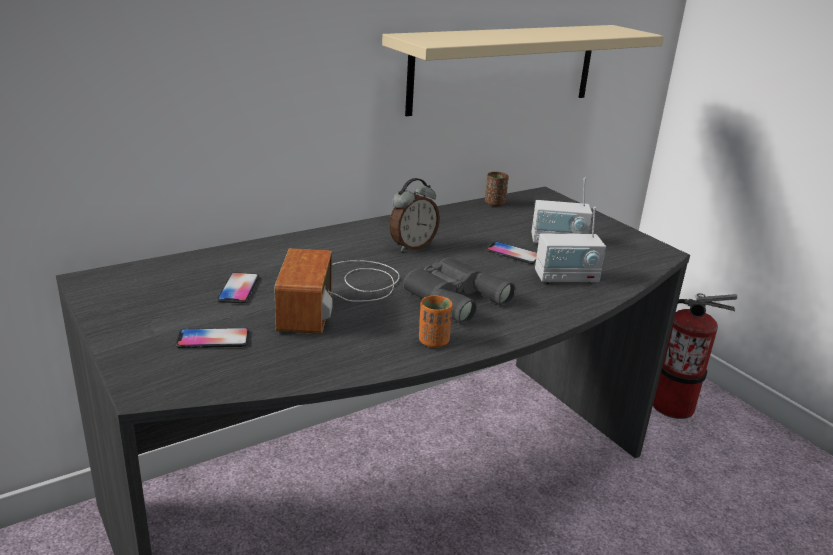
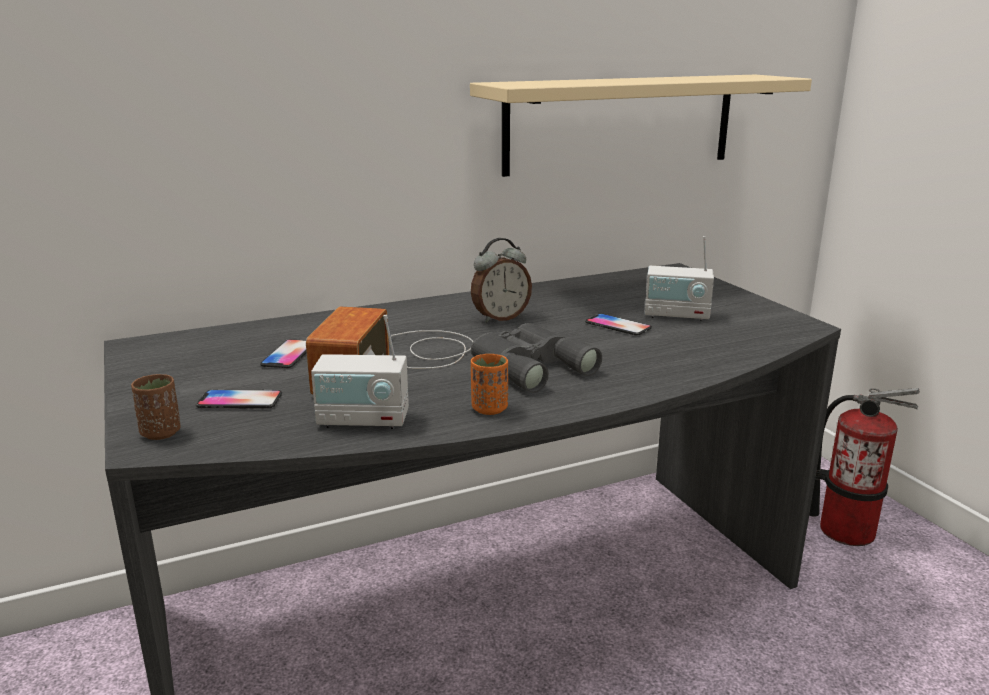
camera: 10 degrees right, 5 degrees down
brown cup [485,172,509,206] -> brown cup moved to [131,374,181,440]
radio [535,207,606,284] -> radio moved to [311,315,409,429]

